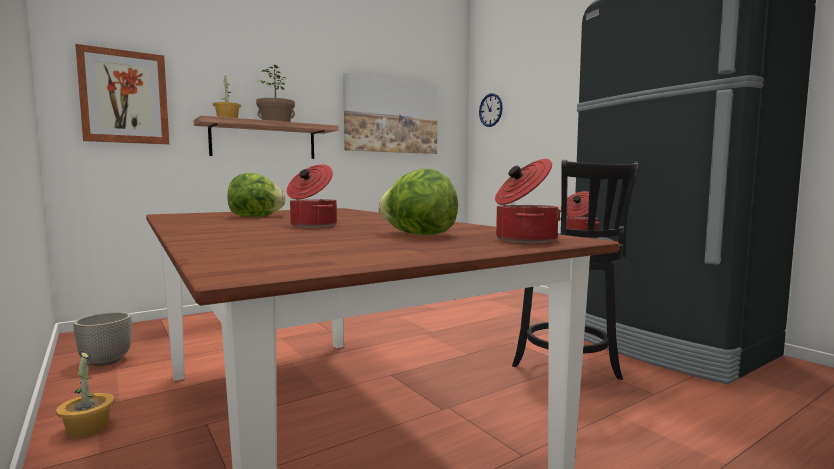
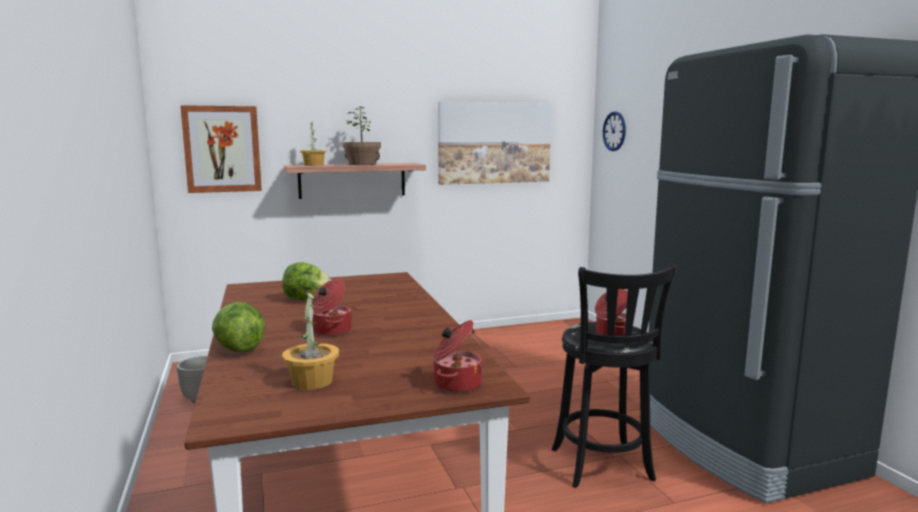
camera: 15 degrees right, 5 degrees up
potted plant [56,350,115,438] -> potted plant moved to [282,290,339,390]
lettuce [378,169,458,235] -> lettuce moved to [212,302,265,352]

